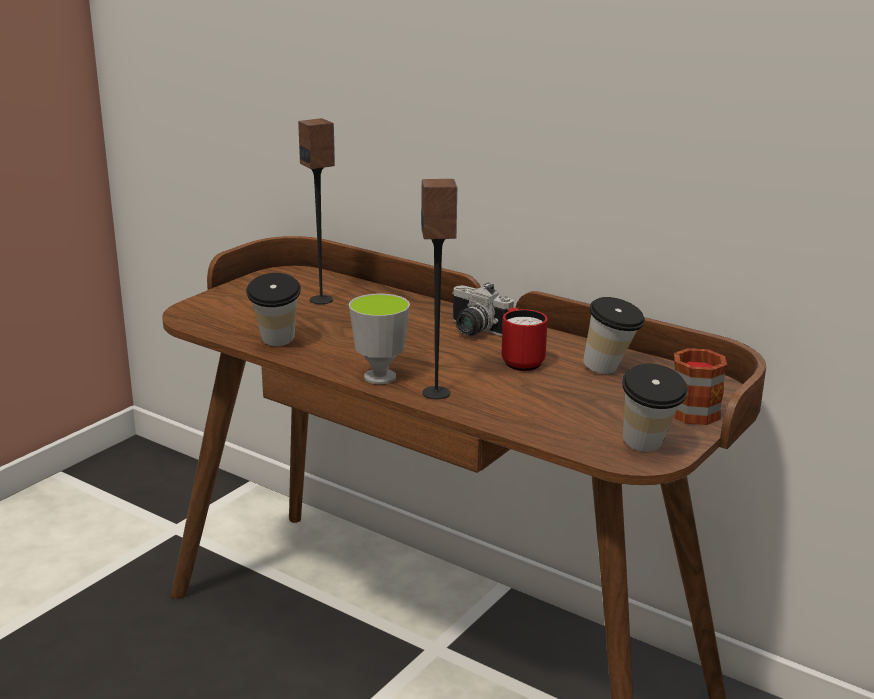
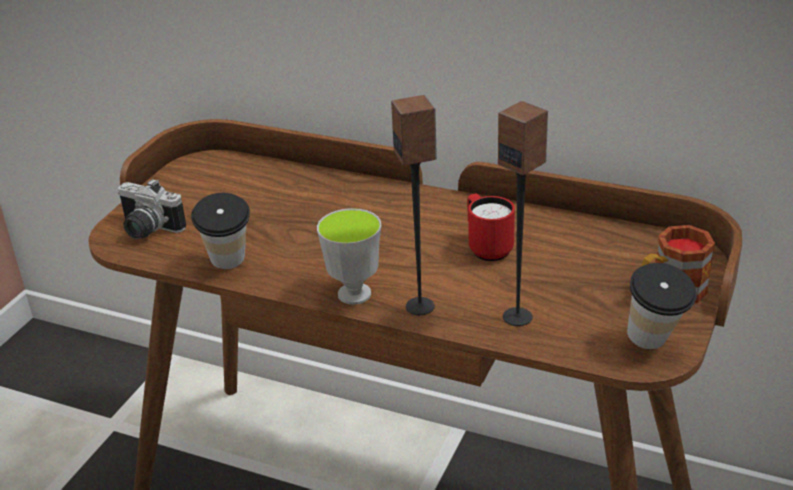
camera: 10 degrees left, 10 degrees up
speaker [298,118,335,304] -> speaker moved to [498,101,548,326]
camera [452,282,514,336] -> camera moved to [117,179,186,239]
cup [583,297,645,374] -> none

